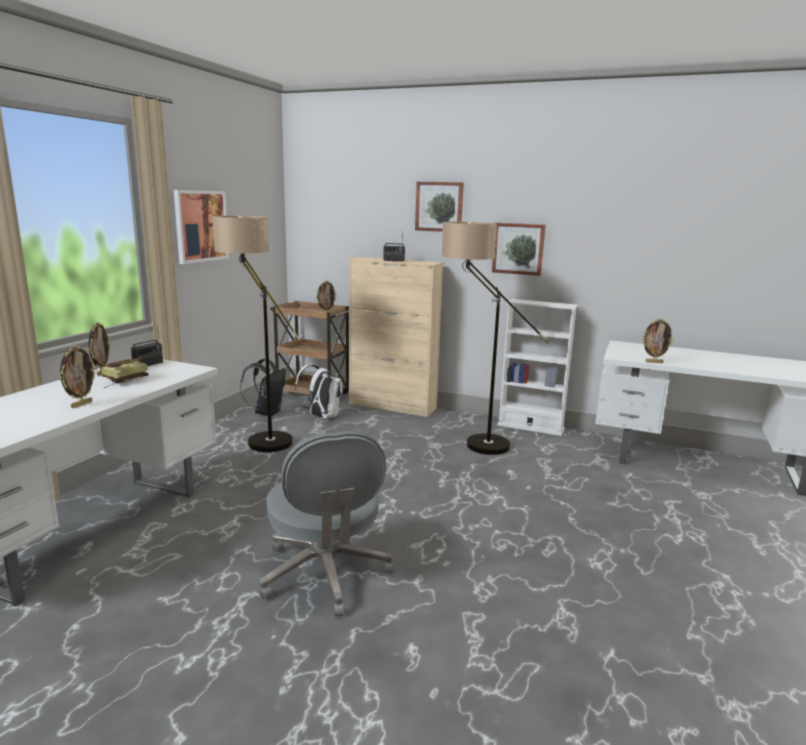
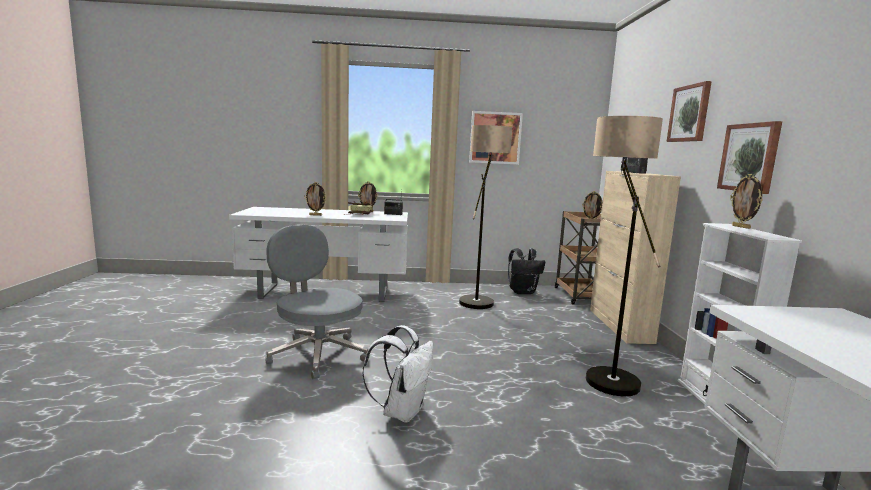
camera: 65 degrees right, 5 degrees down
grey office chair [259,431,393,617] -> grey office chair turned 90 degrees clockwise [266,225,369,379]
white backpack [295,364,343,419] -> white backpack moved to [362,325,433,423]
picture frame [642,318,674,363] -> picture frame moved to [730,174,763,229]

